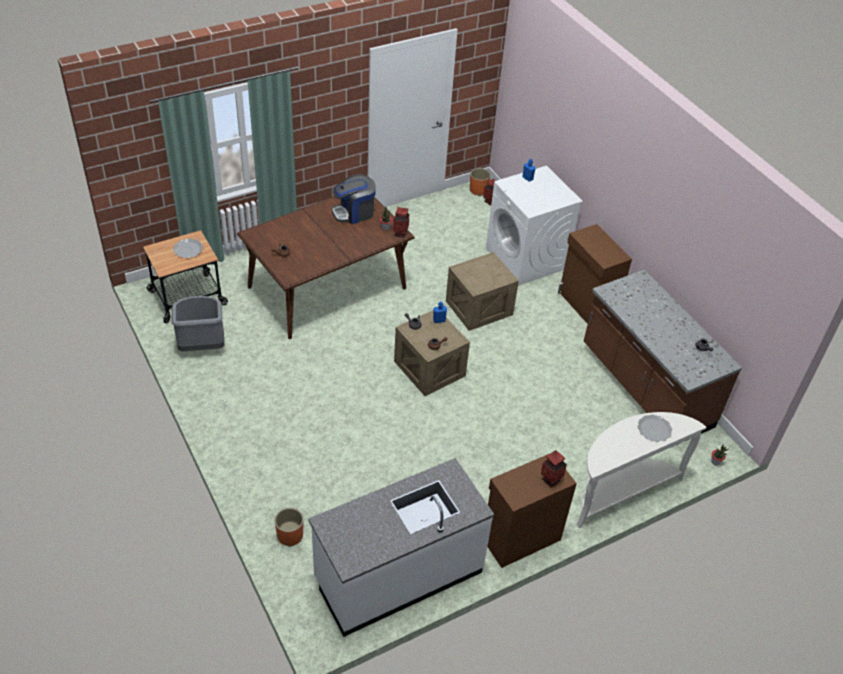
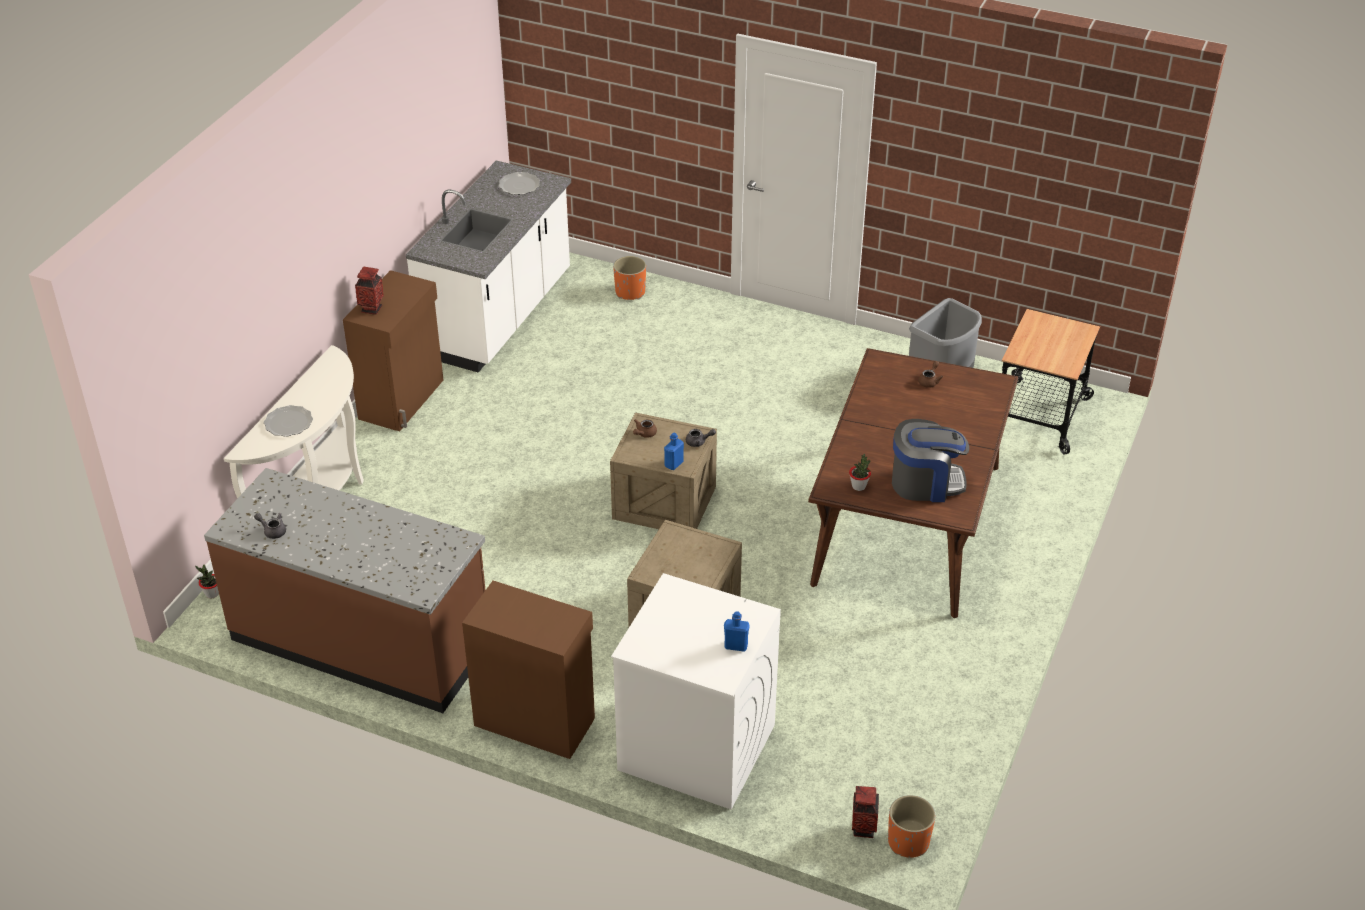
camera: 145 degrees right, 5 degrees down
plate [173,239,203,258] -> plate moved to [499,172,540,195]
coffee machine [332,174,376,224] -> coffee machine turned 60 degrees clockwise [892,419,969,502]
vase [393,207,410,238] -> none

